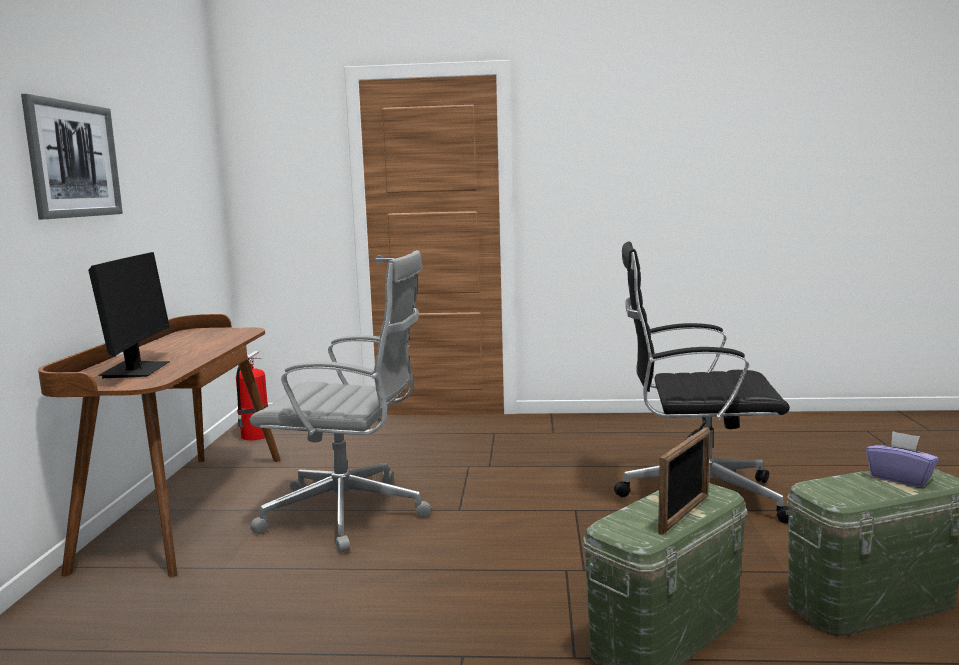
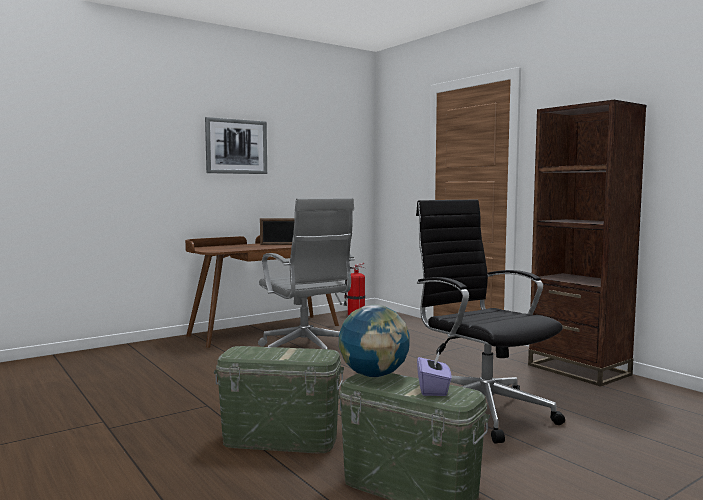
camera: 50 degrees right, 5 degrees down
monitor [88,252,170,378] -> none
picture frame [658,427,710,535] -> picture frame moved to [260,218,294,245]
none -> globe [339,304,410,377]
none -> brown bookcase [528,100,647,387]

